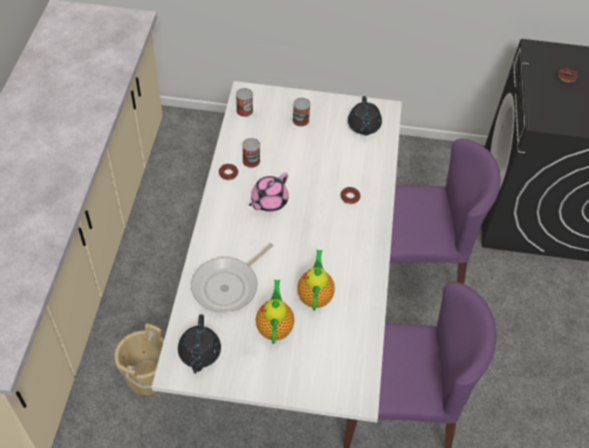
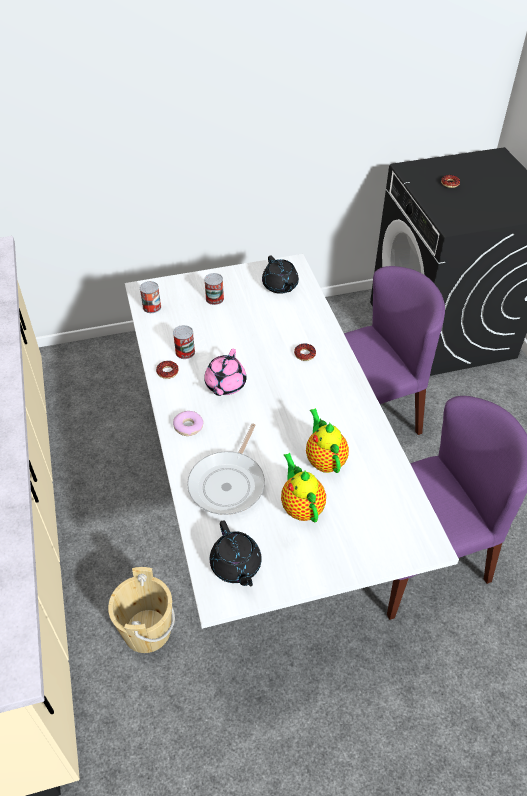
camera: 20 degrees left, 5 degrees down
none -> donut [173,411,204,436]

